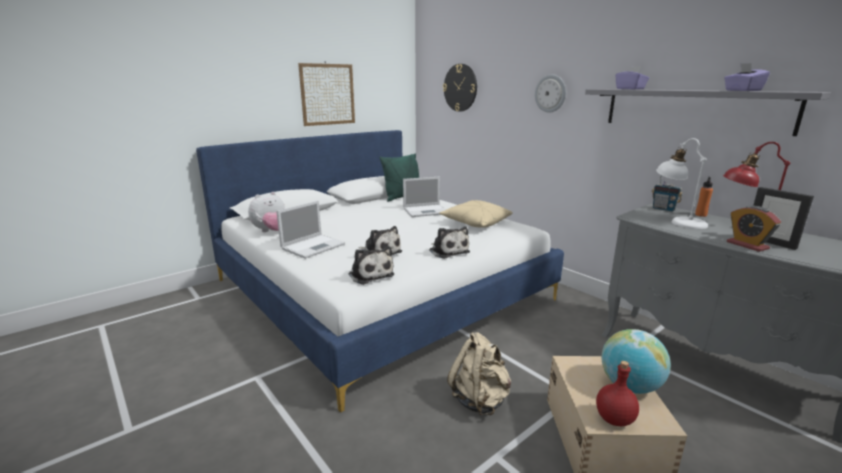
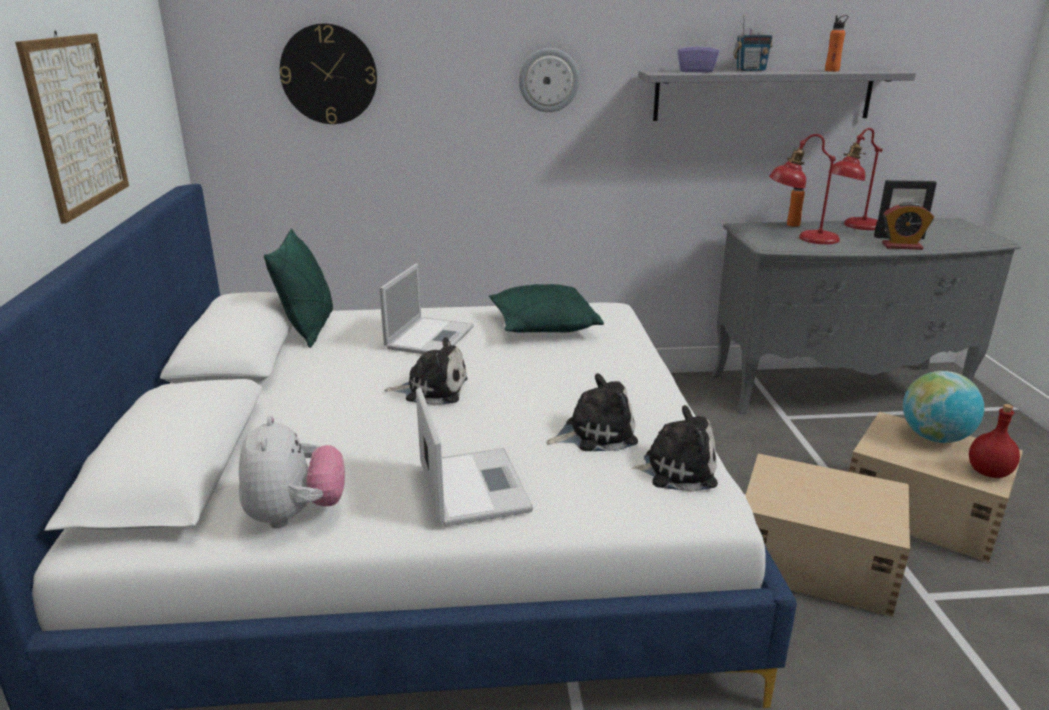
camera: 55 degrees left, 5 degrees up
plush toy [430,226,470,259] -> plush toy moved to [384,337,468,406]
beige pillow [439,200,513,228] -> green pillow [489,284,604,332]
beige backpack [447,332,511,415] -> beige storage box [745,454,910,617]
radio [652,175,683,211] -> radio moved to [733,15,773,71]
white table lamp [656,138,708,229] -> red table lamp [769,134,840,244]
purple tissue box [724,63,770,91] -> orange bottle [825,15,848,72]

